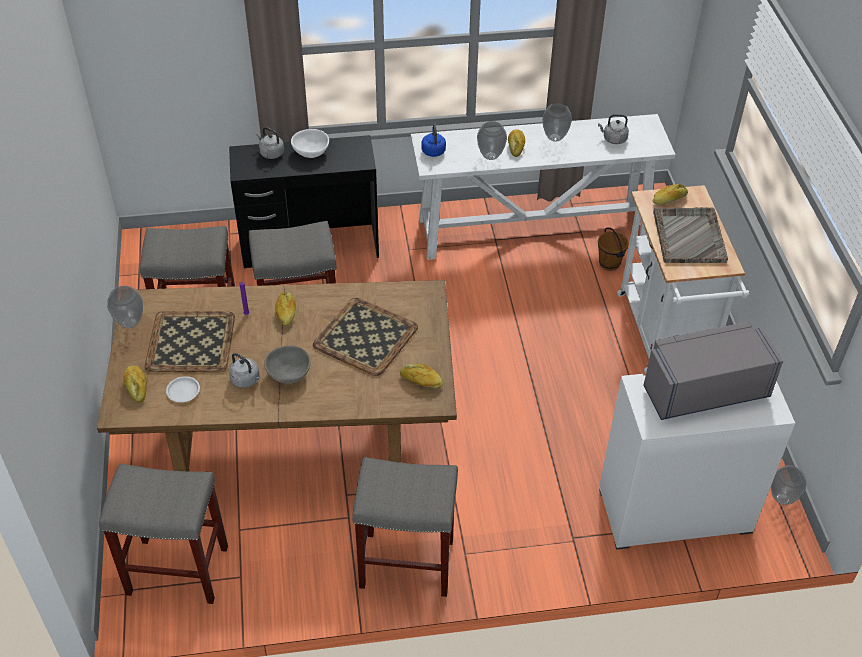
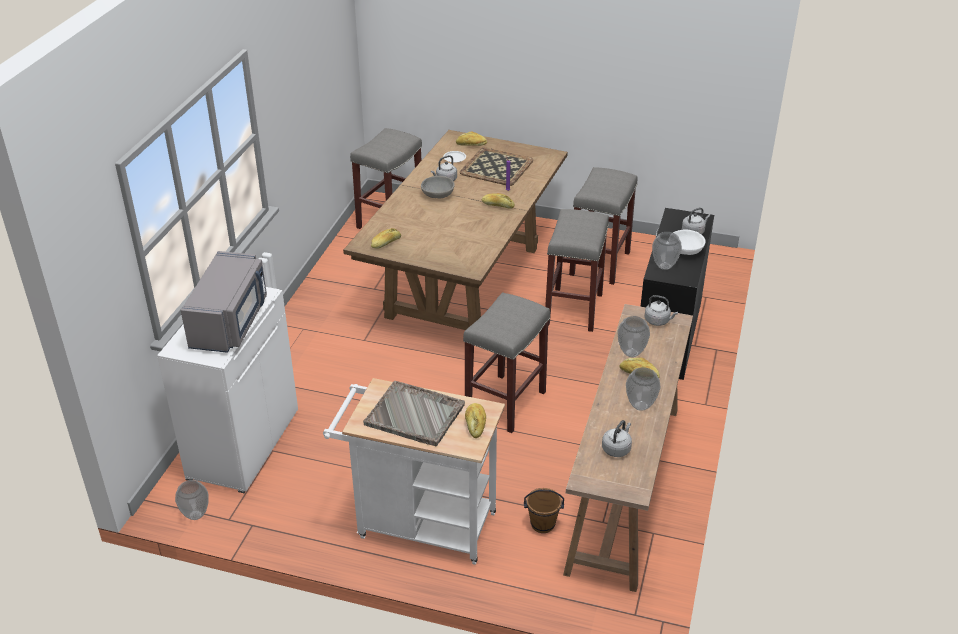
camera: 115 degrees right, 10 degrees down
vase [107,286,143,328] -> vase moved to [652,232,682,270]
tray [313,298,418,376] -> none
grey stool [352,457,458,597] -> grey stool moved to [463,292,550,433]
white console table [411,114,676,260] -> brown console table [563,304,693,592]
blue kettle [421,124,446,157] -> grey kettle [645,295,678,326]

